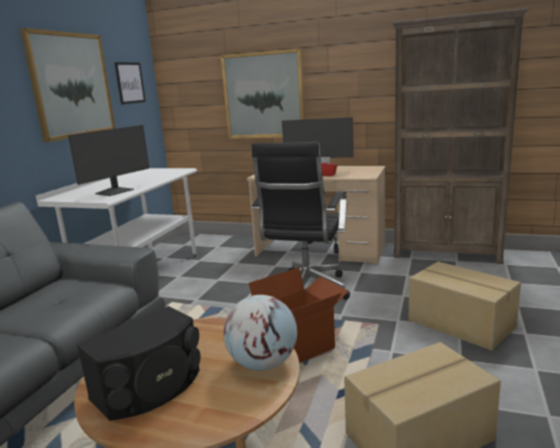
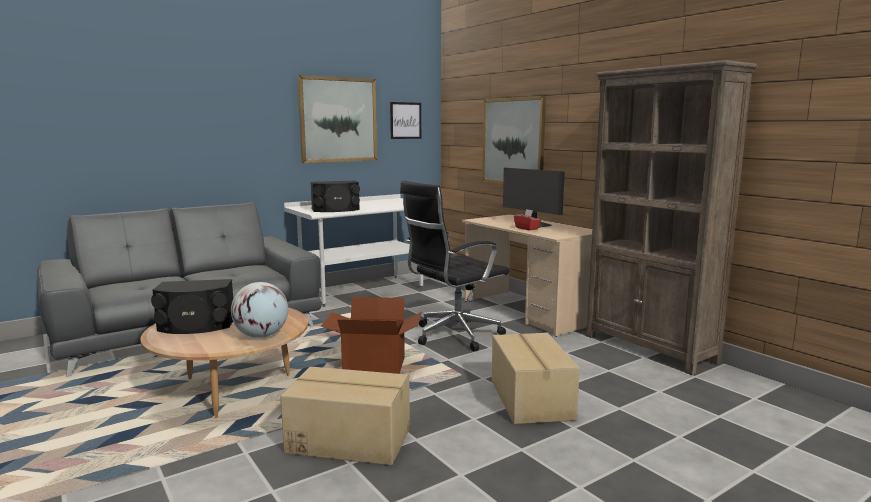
camera: 35 degrees right, 5 degrees down
monitor [68,125,149,196] -> black speaker [310,181,360,212]

